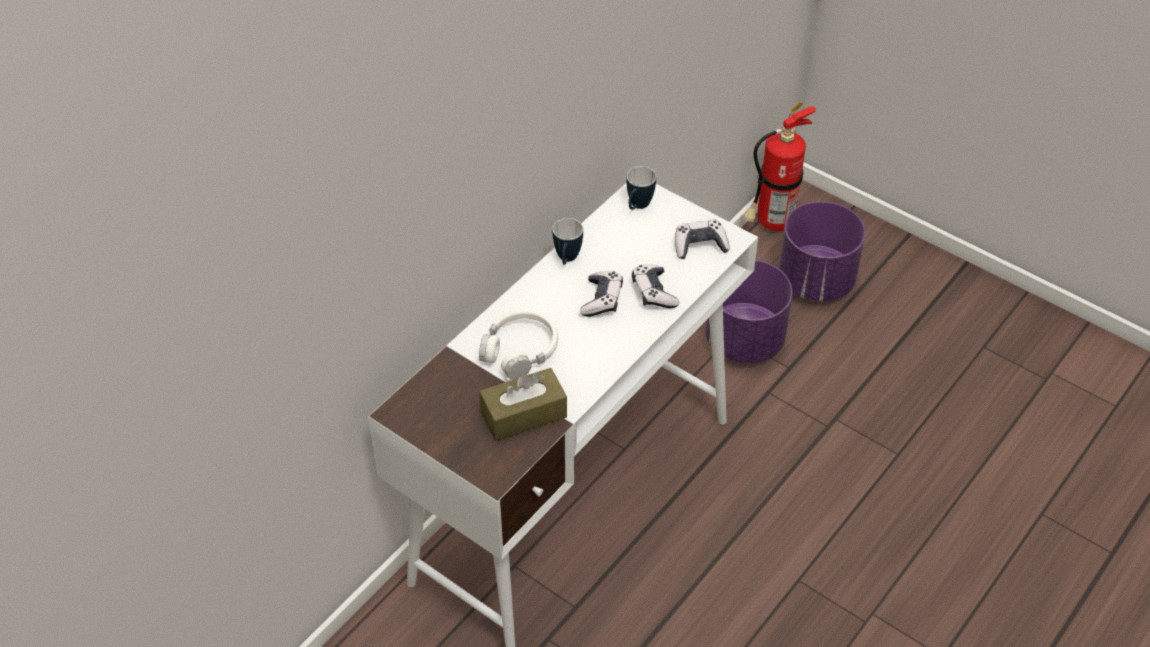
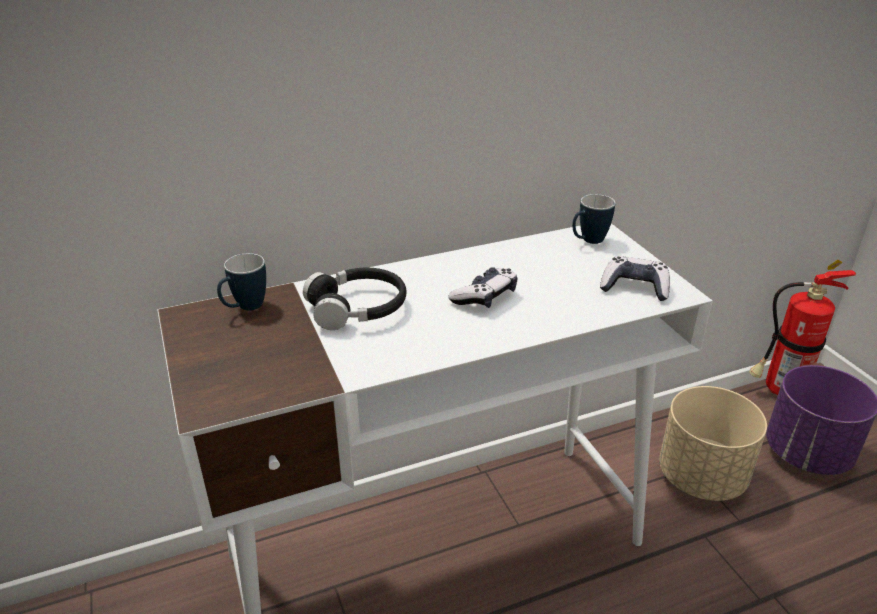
camera: 30 degrees right, 15 degrees down
white headphones [479,310,558,380] -> black headphones [303,268,406,330]
brown tissue box [479,368,567,441] -> none
mug [552,218,583,265] -> mug moved to [217,253,266,310]
game controller [632,264,679,308] -> none
purple planter [705,260,793,363] -> beige planter [659,386,767,501]

